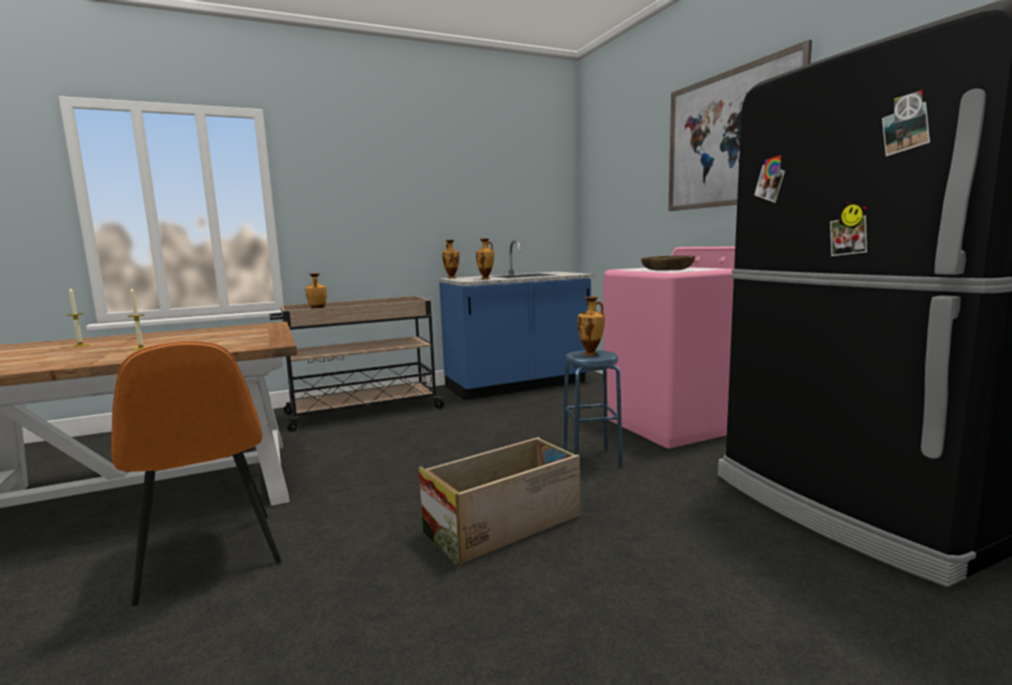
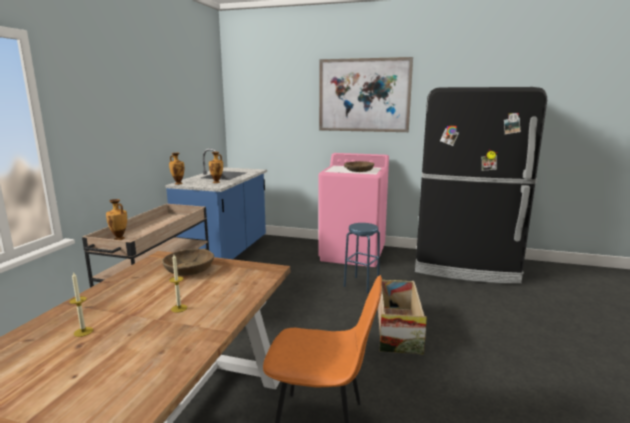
camera: 50 degrees left, 5 degrees up
vase [578,296,605,356] -> none
none -> brown bowl [162,249,214,276]

